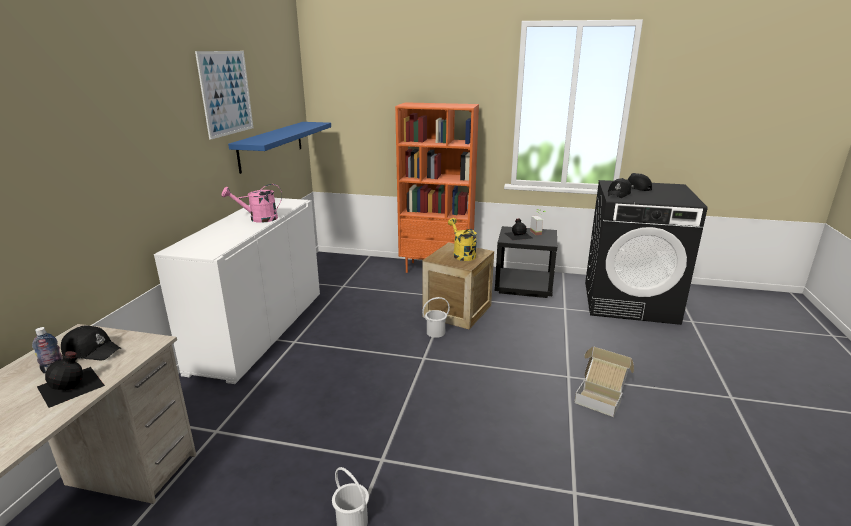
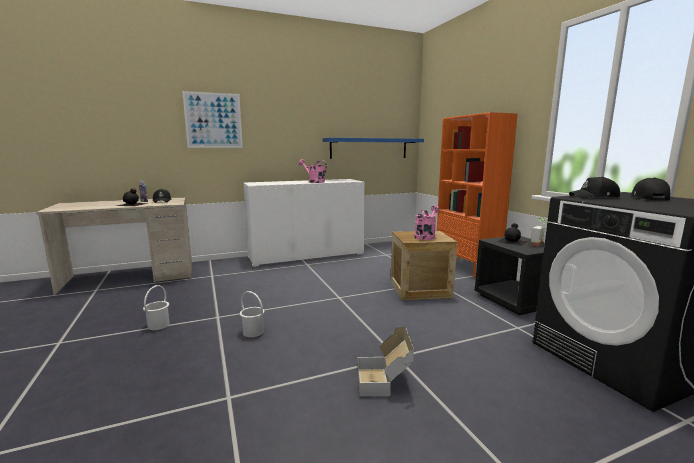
camera: 55 degrees right, 10 degrees down
picture [195,51,253,140] -> picture moved to [182,91,243,148]
white bucket [422,297,450,338] -> white bucket moved to [240,291,265,337]
yellow watering can [448,218,477,261] -> pink watering can [414,205,440,240]

